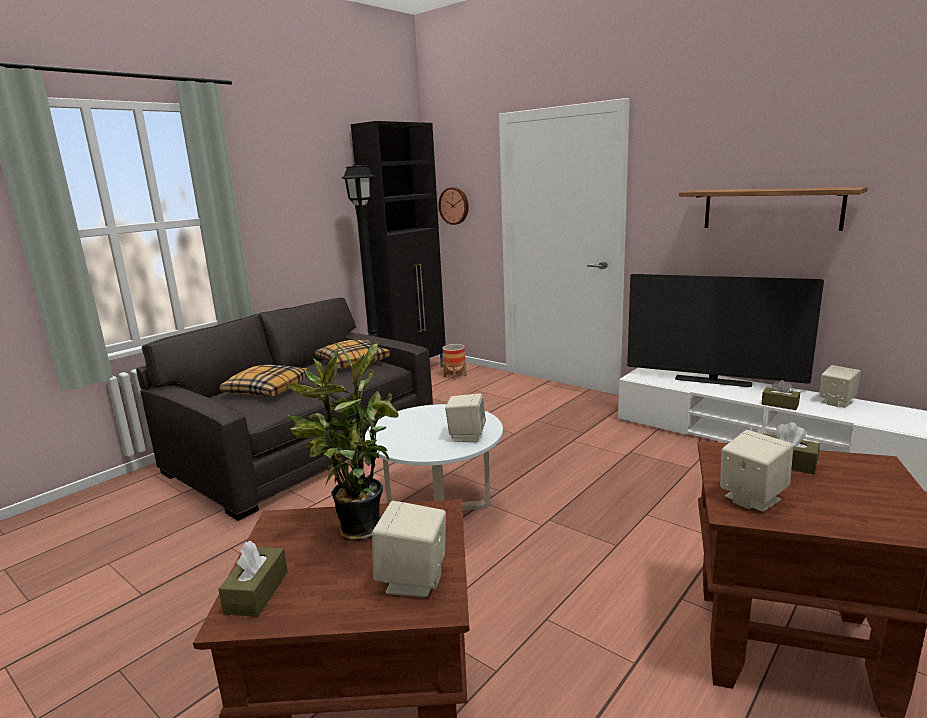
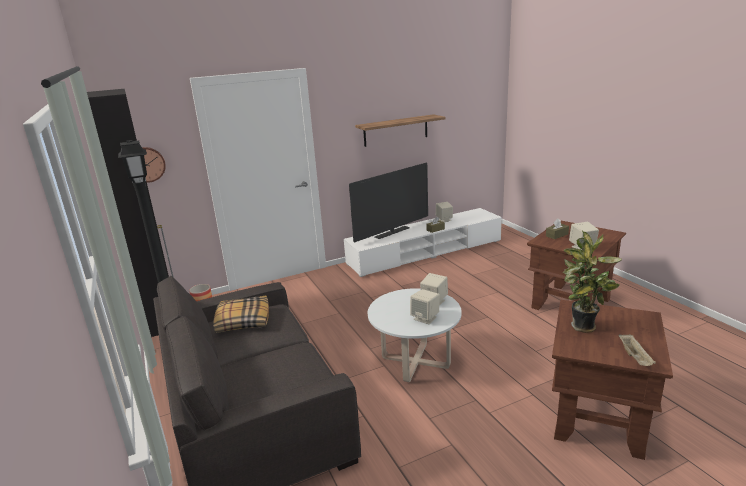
camera: 65 degrees left, 5 degrees up
brown tissue box [218,541,288,617] -> beige tray [618,334,656,366]
pillow [220,364,308,397] -> none
beige speaker [372,501,446,597] -> beige speaker moved to [410,289,440,324]

